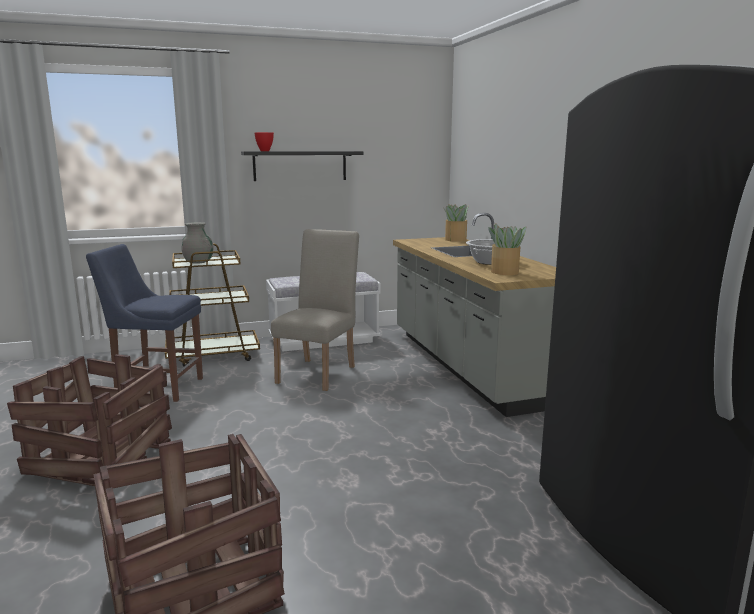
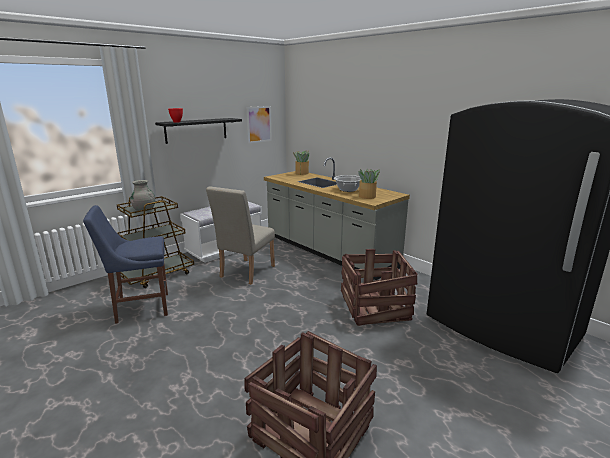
camera: 25 degrees left, 5 degrees up
crate [7,354,172,486] -> crate moved to [341,249,417,326]
beige chair [271,229,359,391] -> beige chair turned 150 degrees counterclockwise [206,186,275,285]
none -> picture [247,106,272,143]

